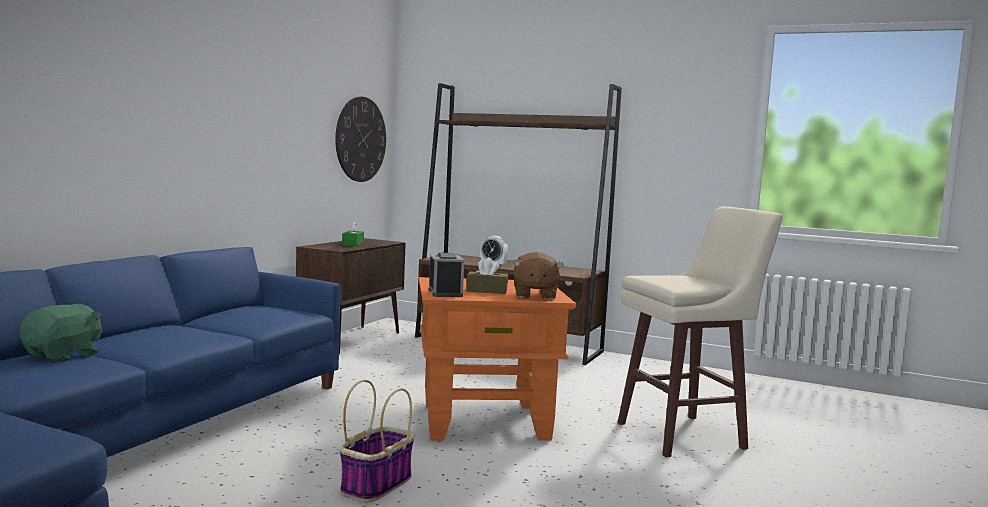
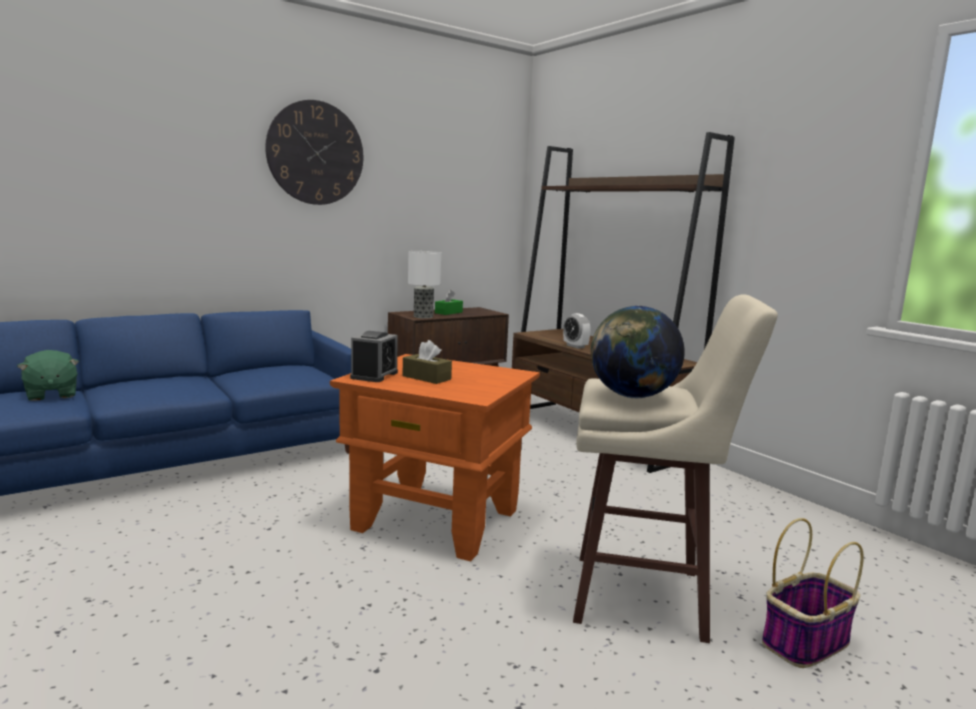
camera: 30 degrees right, 5 degrees up
green plush toy [20,304,102,362] -> green plush toy turned 90 degrees clockwise [17,350,79,401]
wall clock [335,97,386,182] -> wall clock moved to [265,100,363,205]
basket [340,380,415,502] -> basket moved to [762,518,864,668]
brown plush toy [513,252,564,300] -> none
none -> table lamp [408,251,441,319]
none -> globe [591,305,685,398]

